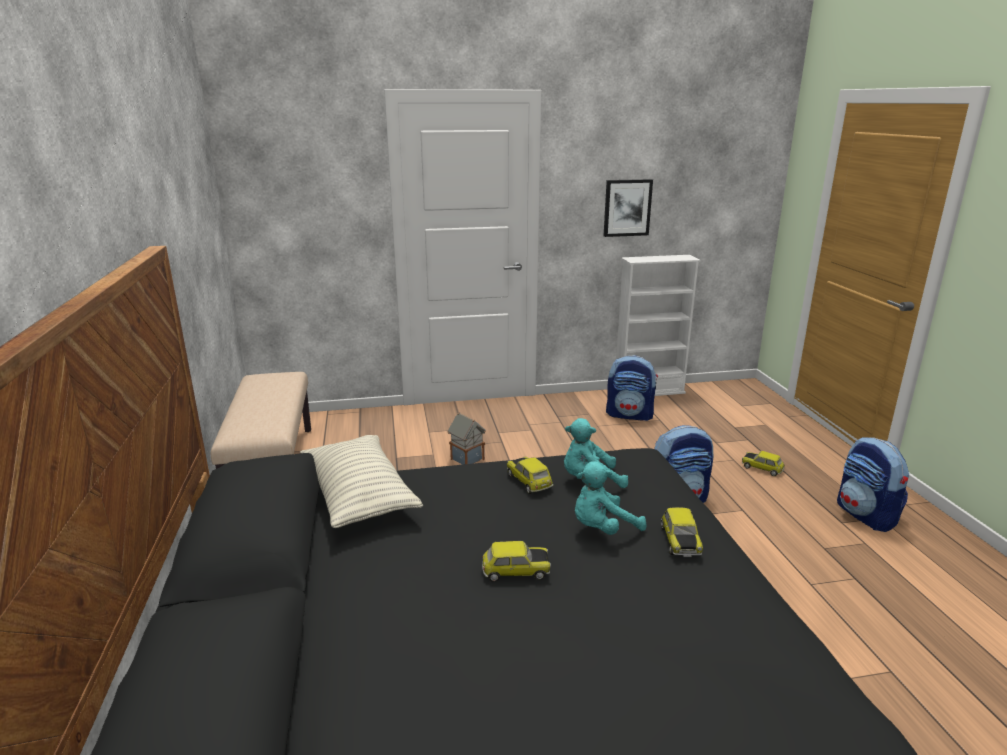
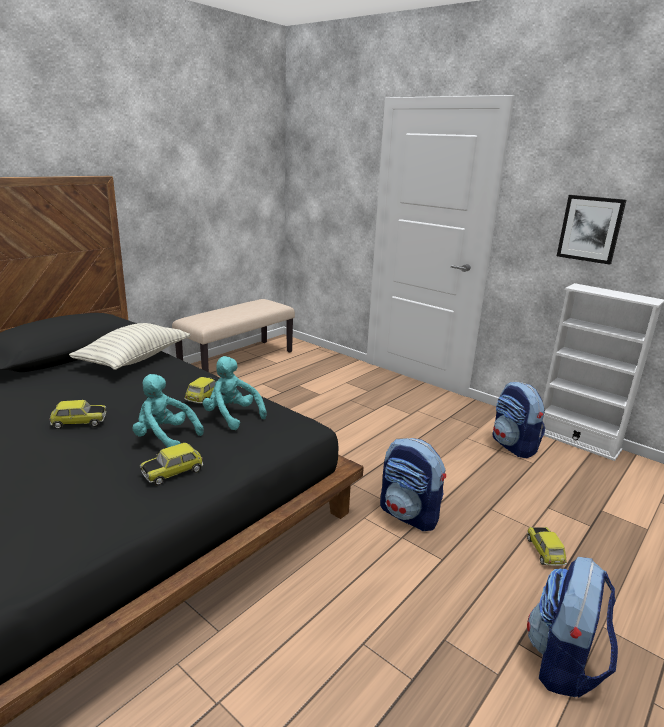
camera: 50 degrees right, 0 degrees up
toy house [447,412,486,465] -> none
toy car [482,541,551,582] -> toy car turned 60 degrees counterclockwise [50,400,106,429]

